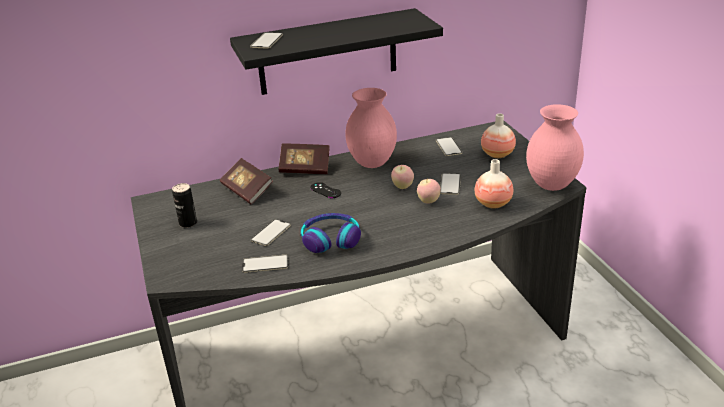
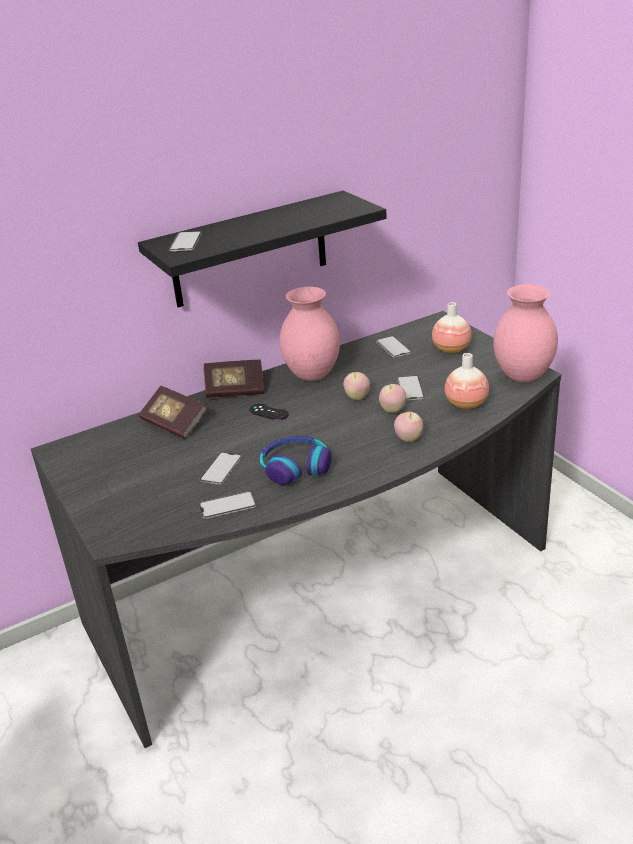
camera: 10 degrees left, 0 degrees up
can [172,183,197,228] -> none
none -> apple [394,412,423,442]

